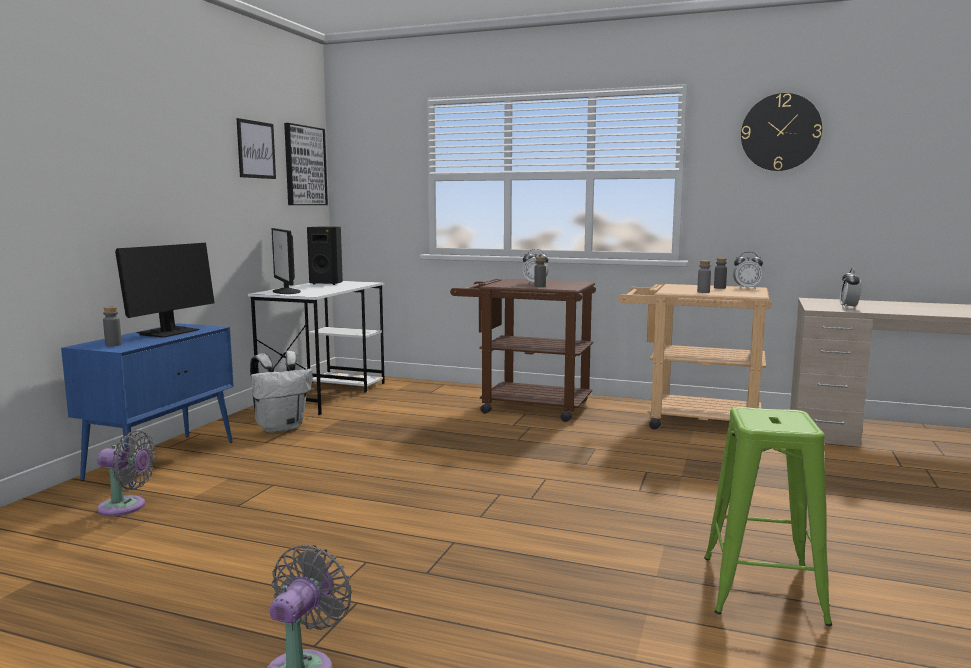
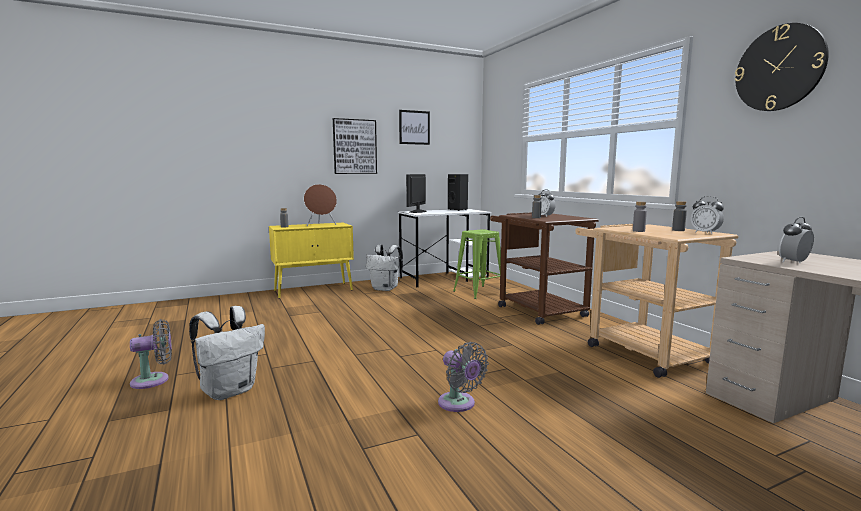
camera: 45 degrees right, 0 degrees up
blue cabinet [61,323,234,489] -> yellow cabinet [269,223,354,298]
grey fan [97,430,156,516] -> grey fan moved to [438,342,489,412]
monitor [115,243,215,338] -> brown speaker [304,184,337,226]
picture [284,123,328,205] -> picture moved to [333,118,377,174]
green stool [704,407,832,626] -> green stool moved to [453,229,501,299]
none -> white backpack [189,306,265,400]

